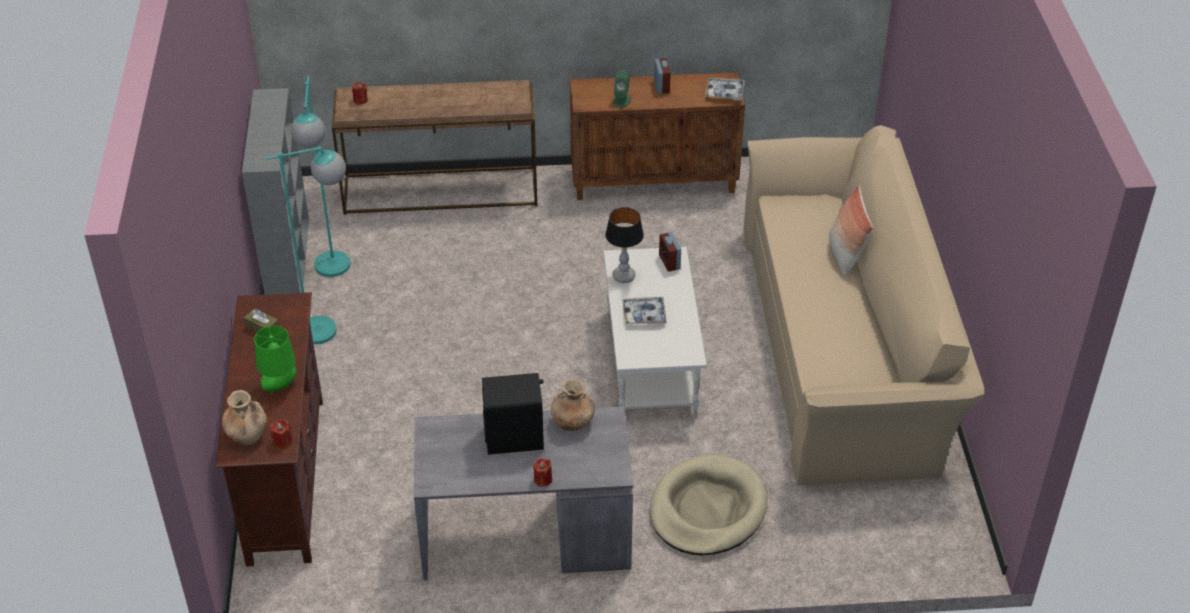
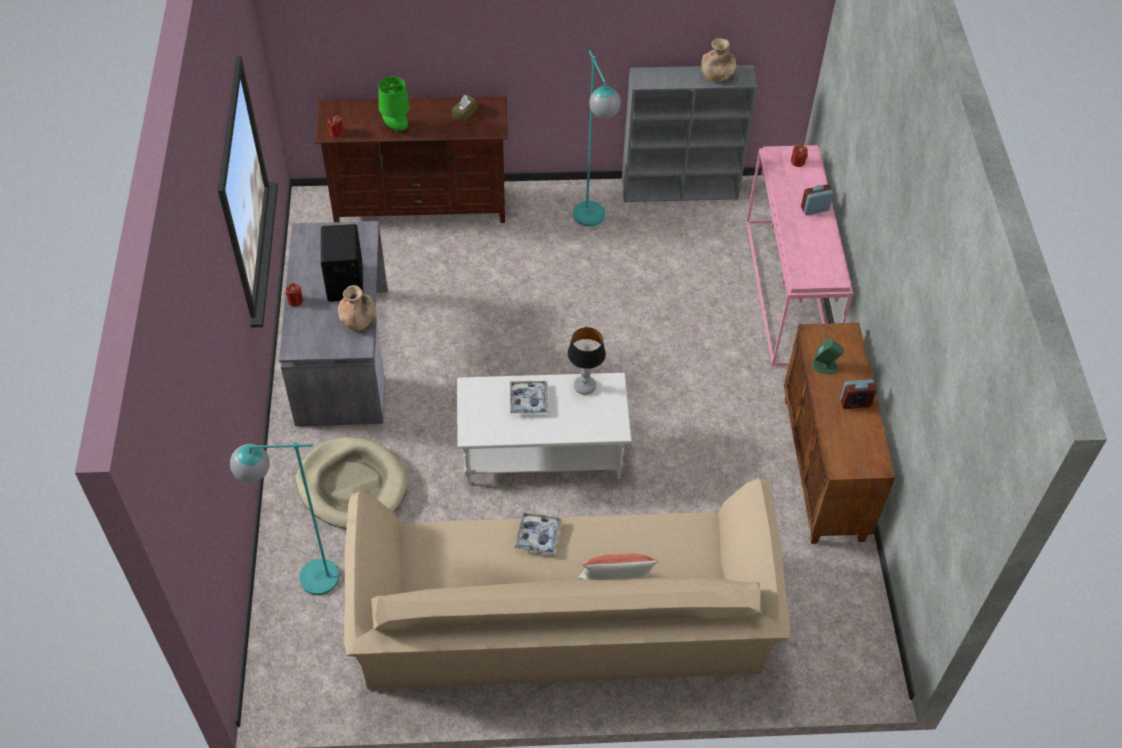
camera: 90 degrees right, 10 degrees up
brown vase [222,390,267,445] -> brown vase moved to [701,38,737,82]
turquoise floor lamp [291,76,350,277] -> turquoise floor lamp moved to [230,442,339,595]
brown console table [332,80,537,215] -> pink console table [746,145,853,366]
alarm clock [659,232,681,272] -> alarm clock moved to [801,185,833,215]
tray [705,78,745,100] -> tray moved to [515,511,562,555]

